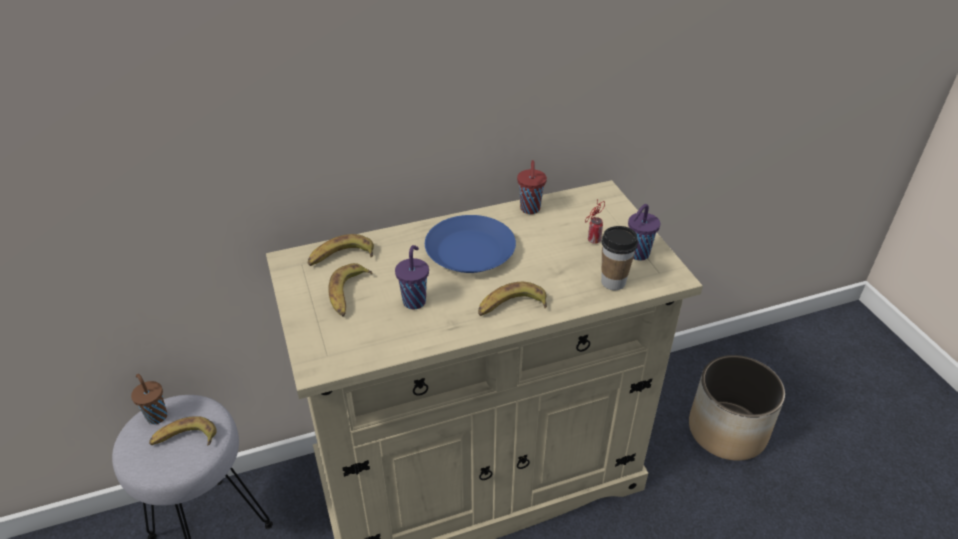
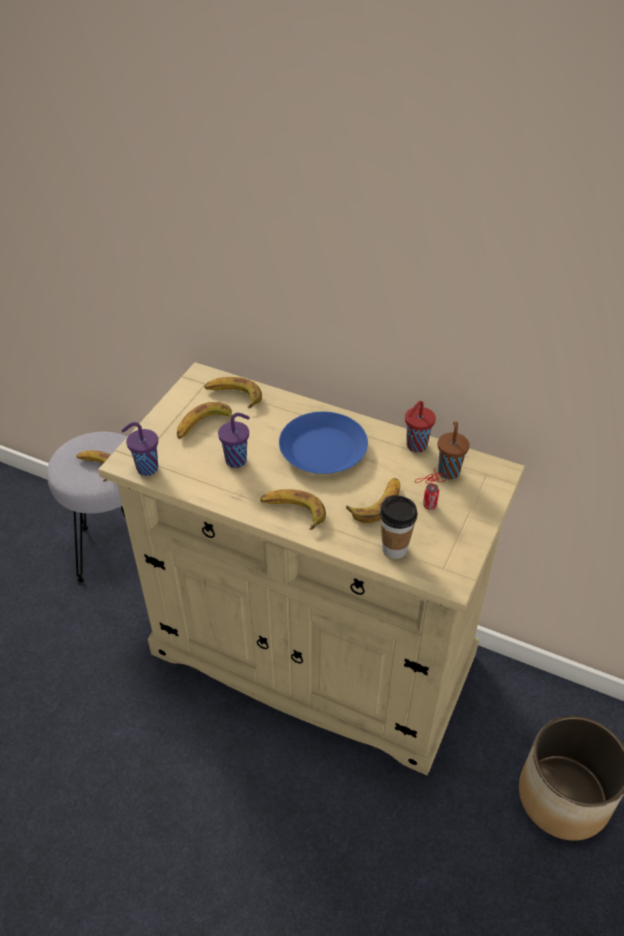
camera: 45 degrees right, 5 degrees up
brown cup [131,374,167,424] -> brown cup moved to [438,421,470,479]
purple cup [628,204,660,261] -> purple cup moved to [122,422,158,476]
none -> banana [346,478,400,523]

